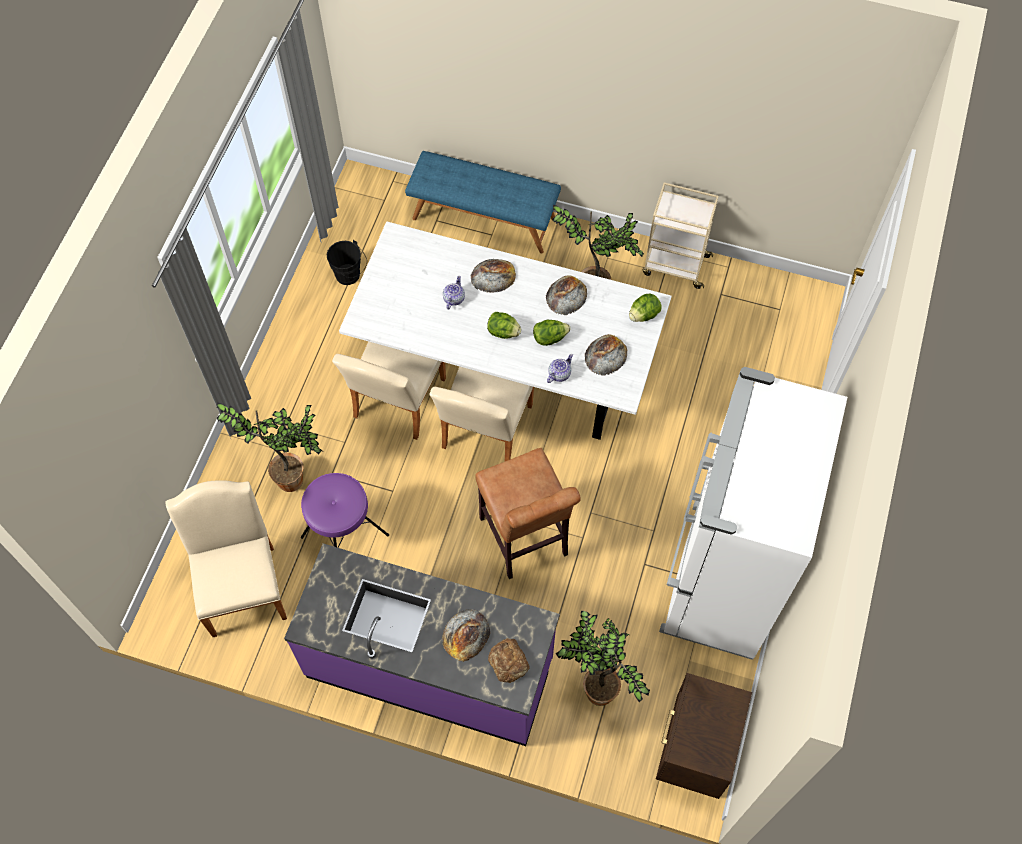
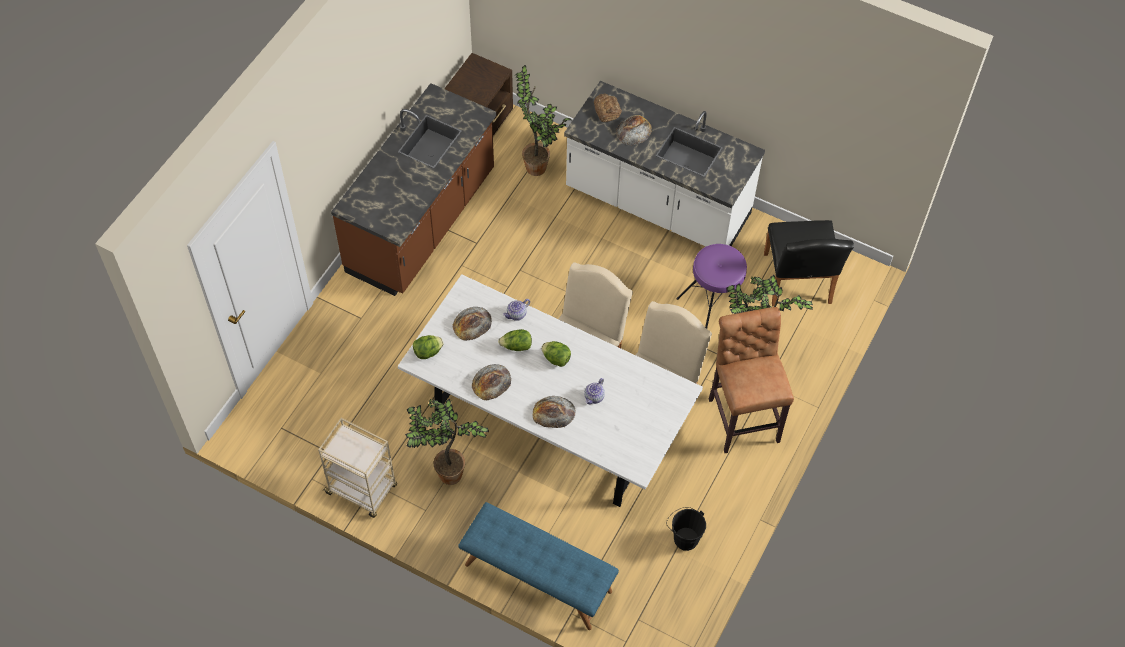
camera: 170 degrees left, 5 degrees down
beige chair [166,480,287,637] -> black chair [764,220,854,307]
purple counter [284,543,560,746] -> white counter [564,81,765,246]
brown stool [475,448,581,579] -> brown stool moved to [709,307,794,453]
white fridge [659,367,847,660] -> brown counter [331,83,497,296]

